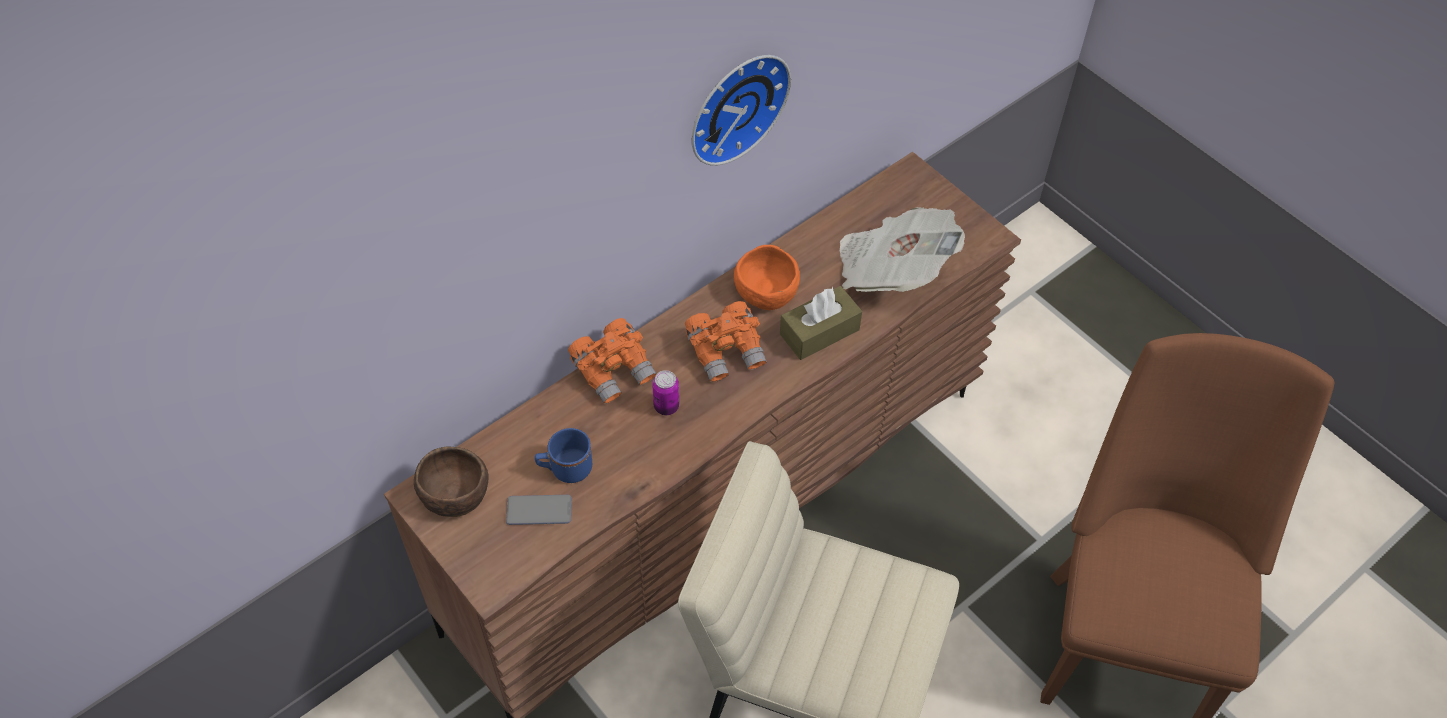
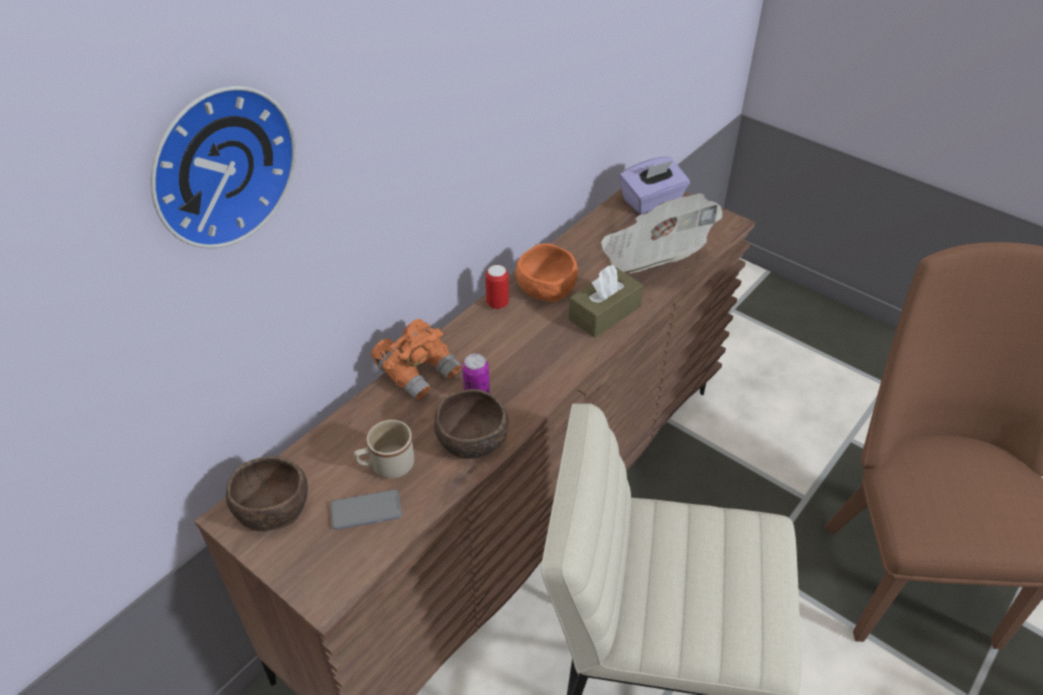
camera: 10 degrees left, 10 degrees down
blue mug [535,428,592,483] -> beige mug [354,420,414,479]
orange binoculars [685,301,767,382] -> none
wall clock [692,55,791,166] -> wall clock moved to [151,86,296,249]
none -> brown bowl [434,389,508,459]
none -> can [485,265,509,309]
none -> purple tissue box [619,157,690,214]

